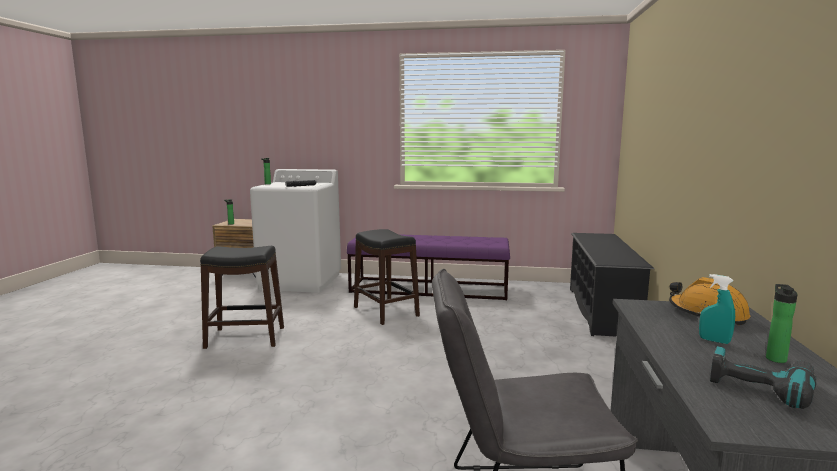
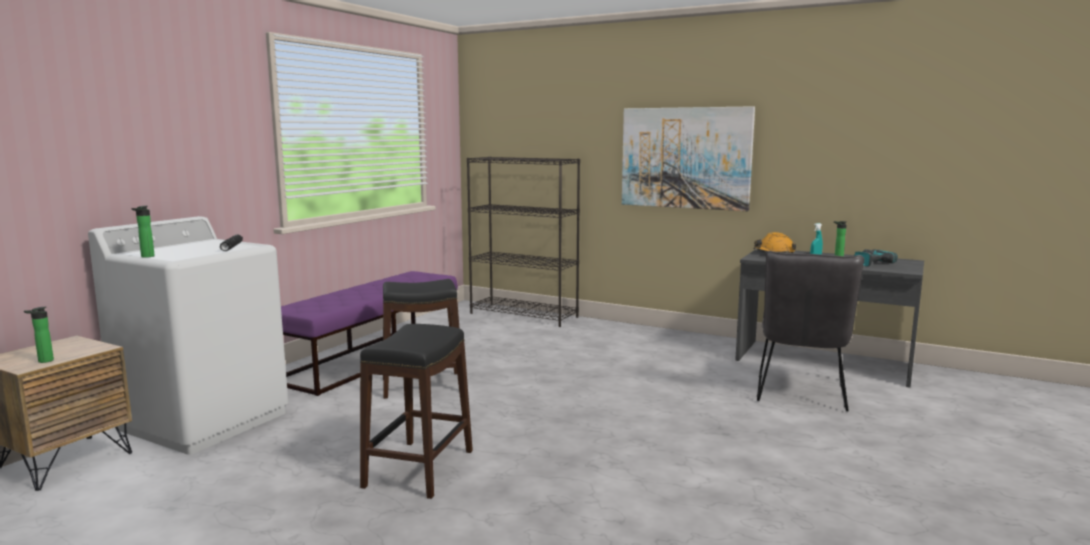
camera: 70 degrees left, 0 degrees up
black shoe rack [570,233,654,337] -> black bookcase [467,157,580,327]
none -> picture [622,106,755,211]

